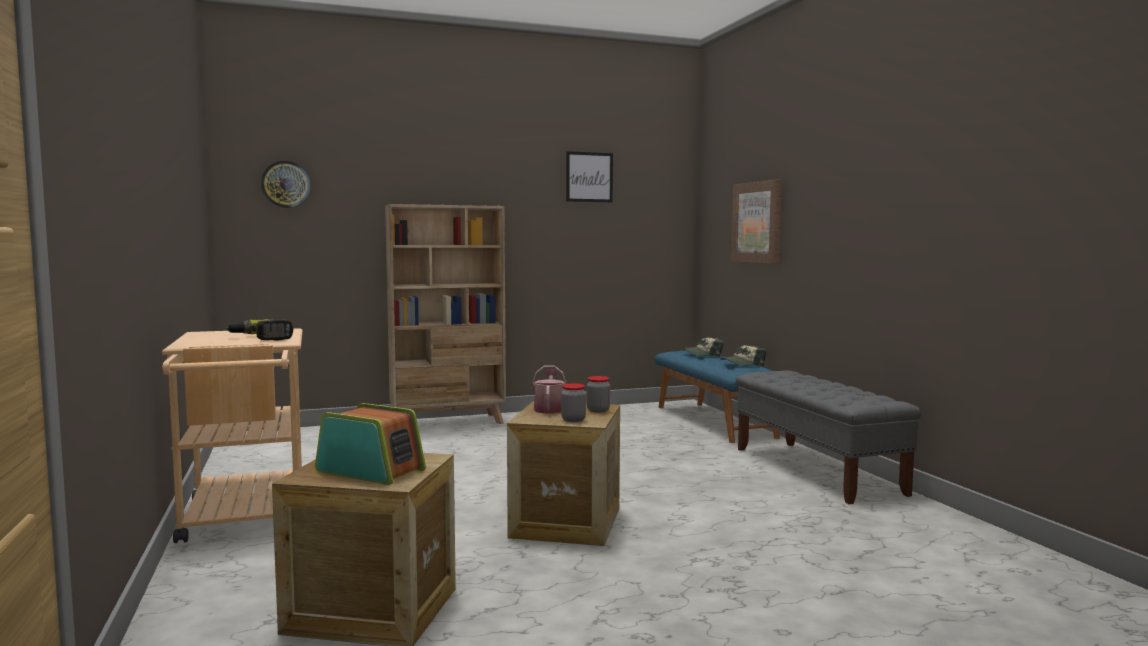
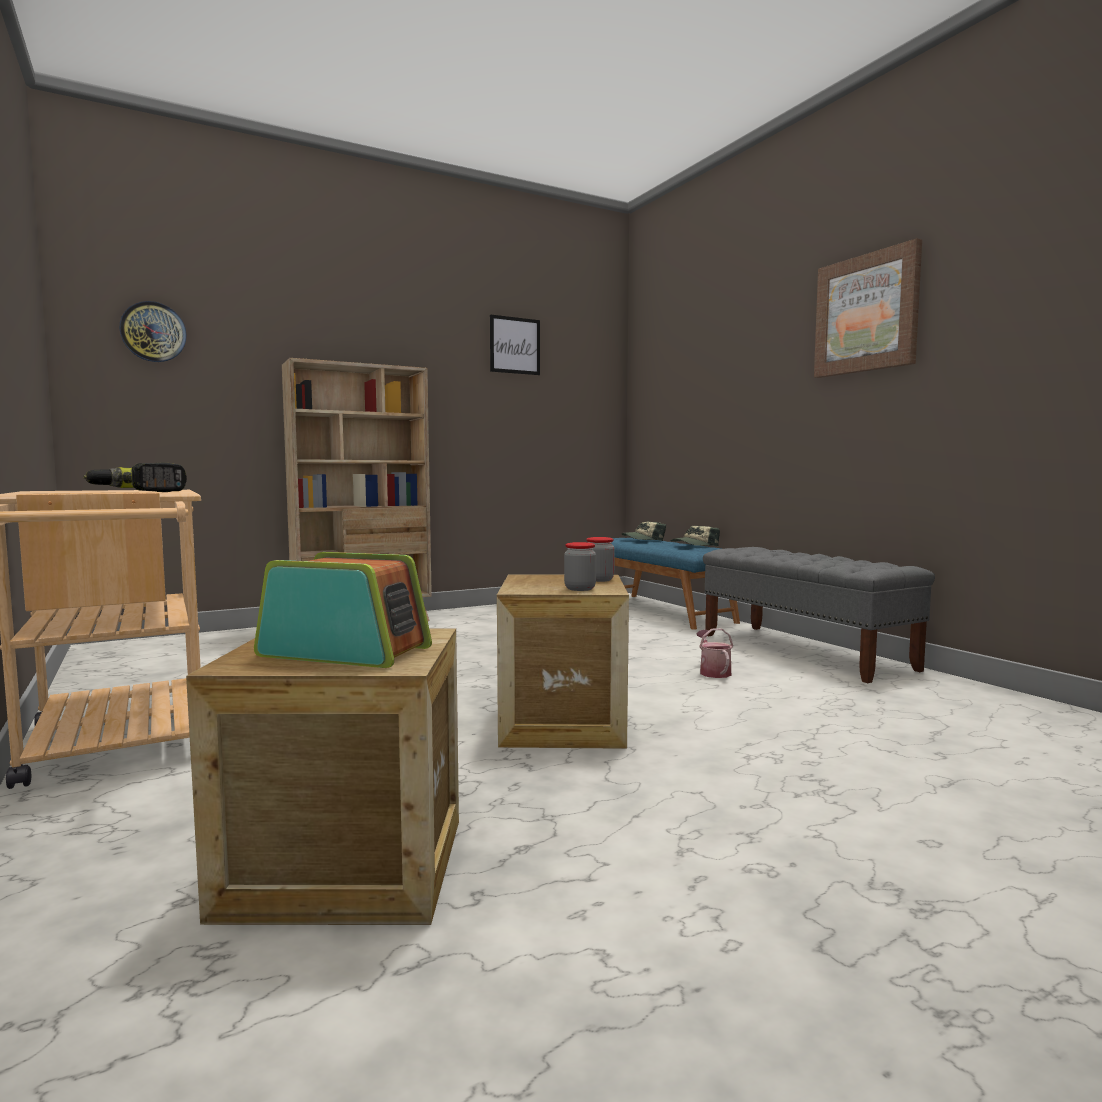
camera: 10 degrees left, 0 degrees up
watering can [532,365,566,414] -> watering can moved to [696,628,733,678]
picture [731,179,782,264] -> picture moved to [814,238,922,378]

